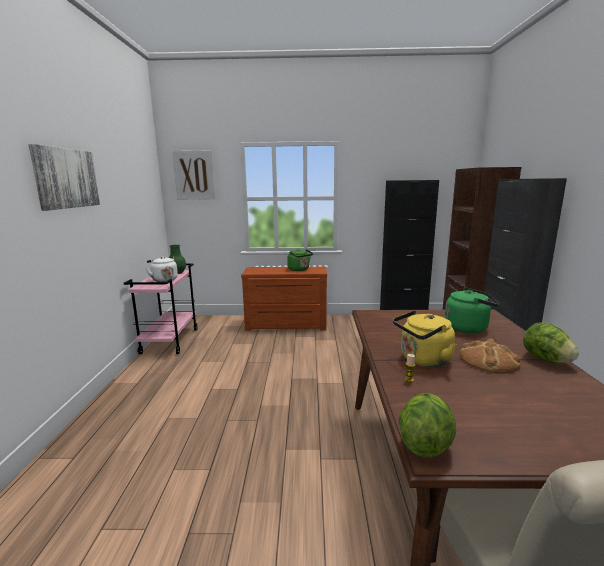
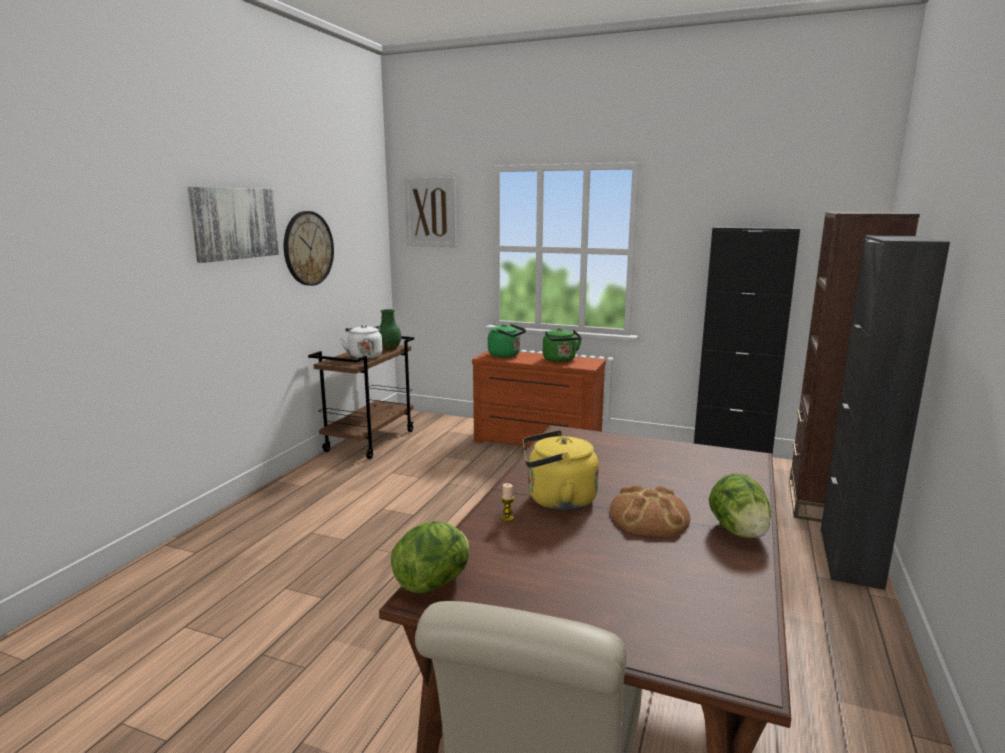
camera: 20 degrees right, 0 degrees up
pink cart [124,263,198,354] -> brown cart [308,336,414,459]
green kettle [445,287,500,333] -> green kettle moved to [488,324,526,358]
none -> wall clock [284,211,334,286]

